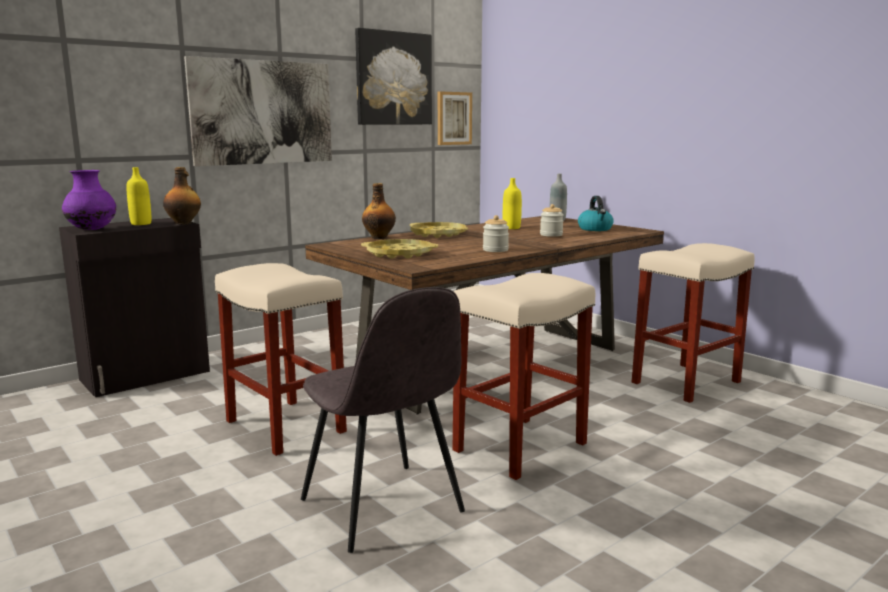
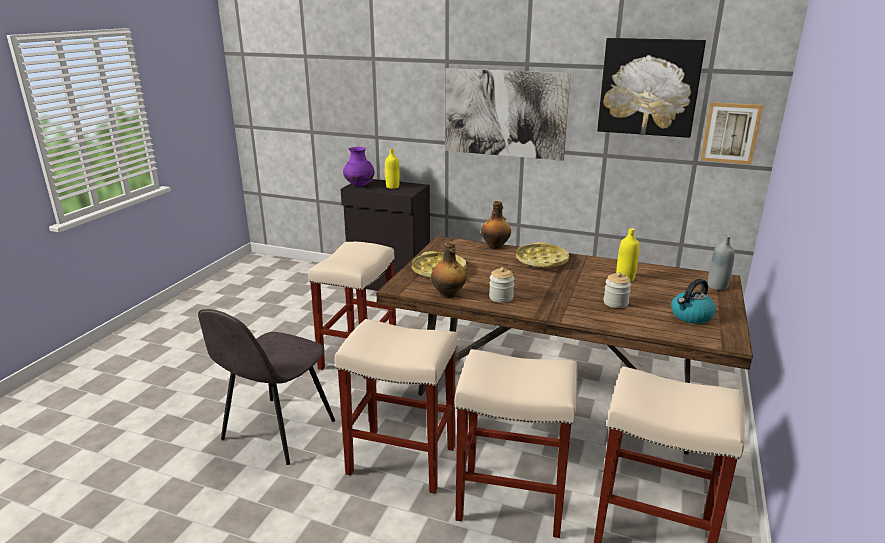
camera: 60 degrees right, 10 degrees up
bottle [163,167,201,225] -> bottle moved to [431,242,467,298]
none -> beige stool [455,349,577,538]

